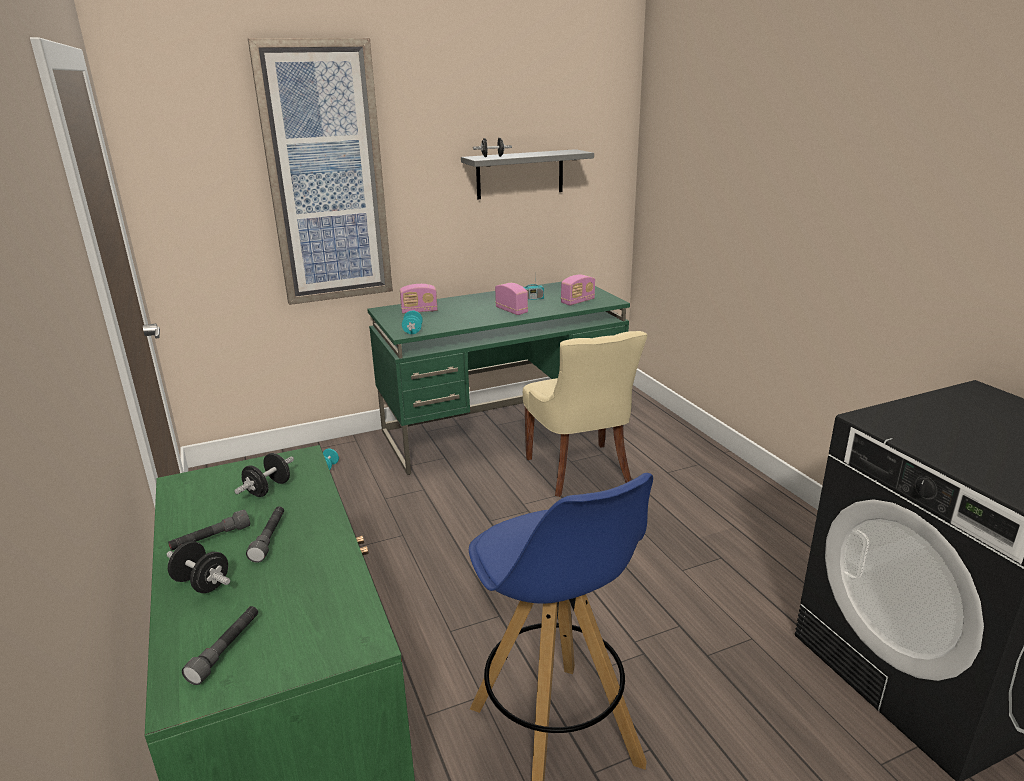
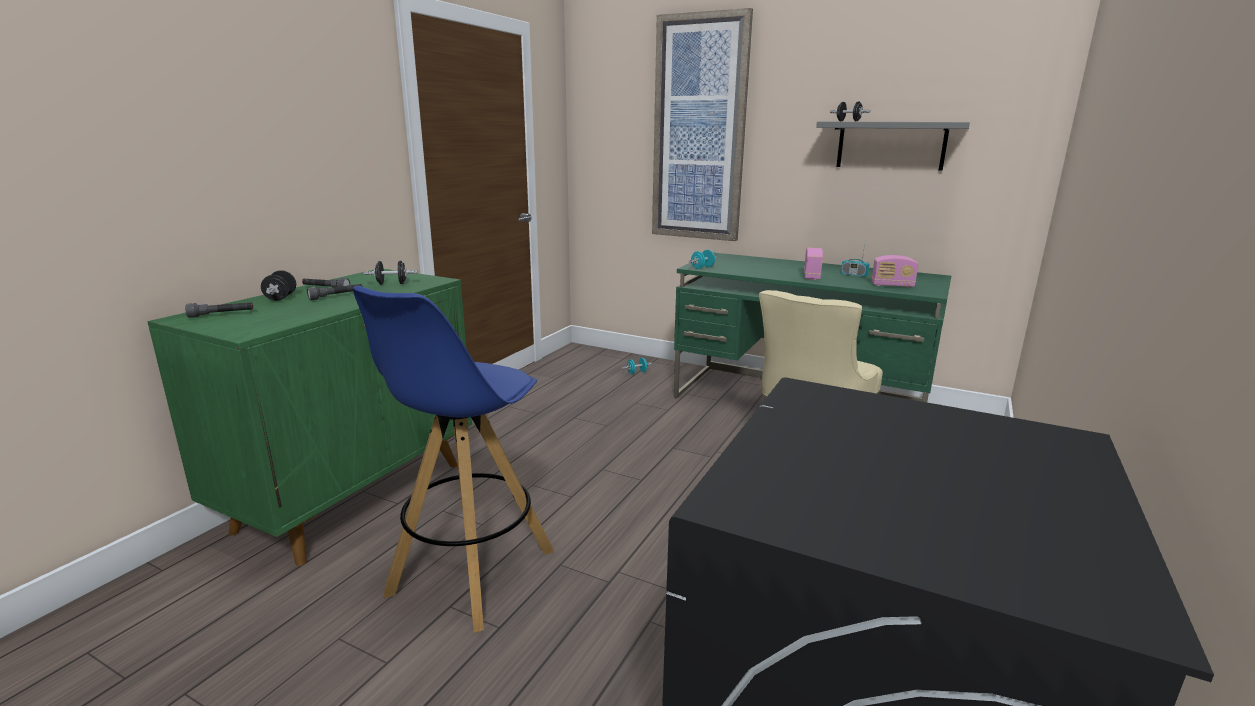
camera: 50 degrees right, 5 degrees down
radio [400,284,438,314] -> none

